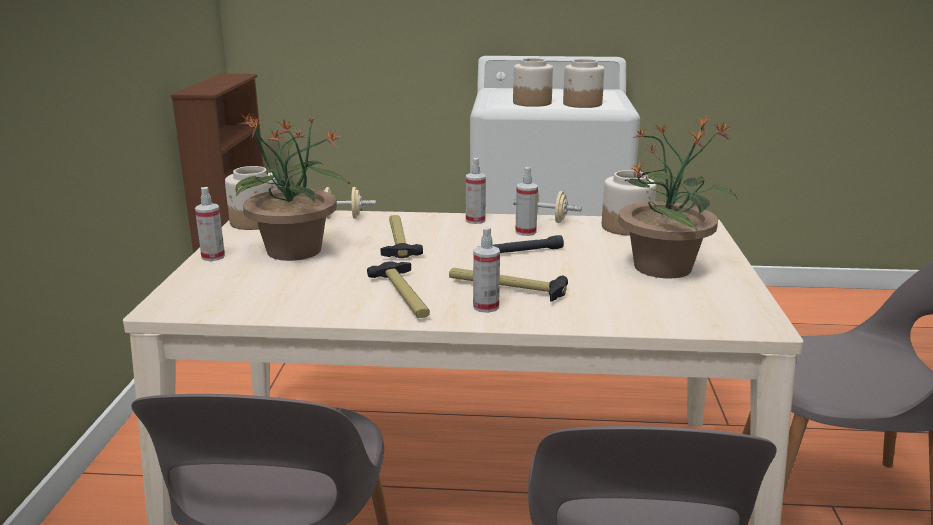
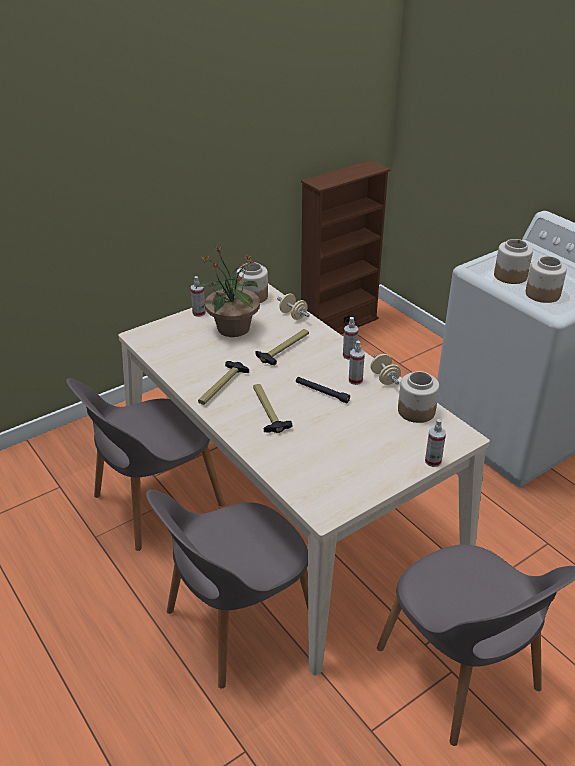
camera: 50 degrees right, 15 degrees up
spray bottle [473,227,500,313] -> spray bottle moved to [425,419,446,467]
potted plant [618,114,737,279] -> none

